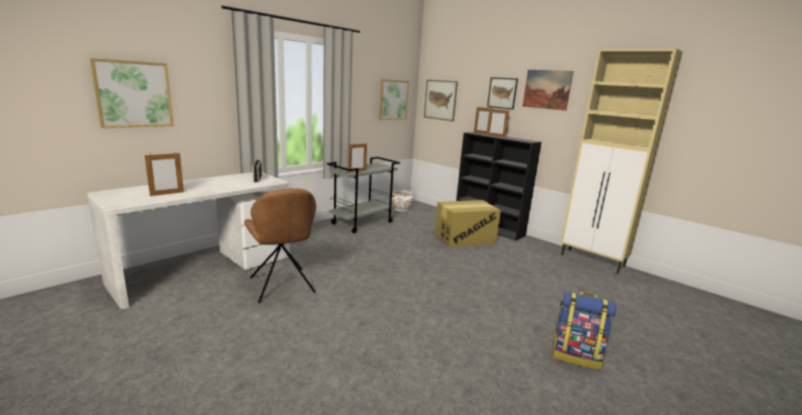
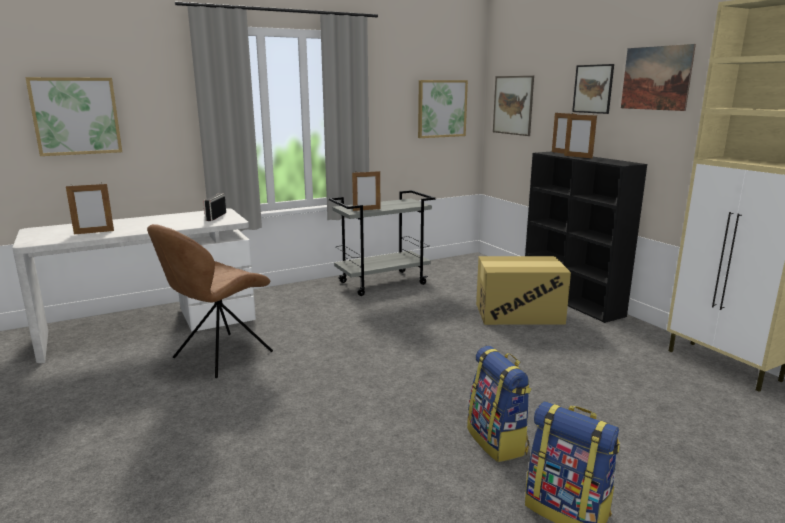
camera: 20 degrees right, 0 degrees up
brown chair [244,188,316,303] -> brown chair turned 45 degrees clockwise [147,224,273,378]
white planter [392,190,413,212] -> none
none -> backpack [467,346,531,462]

